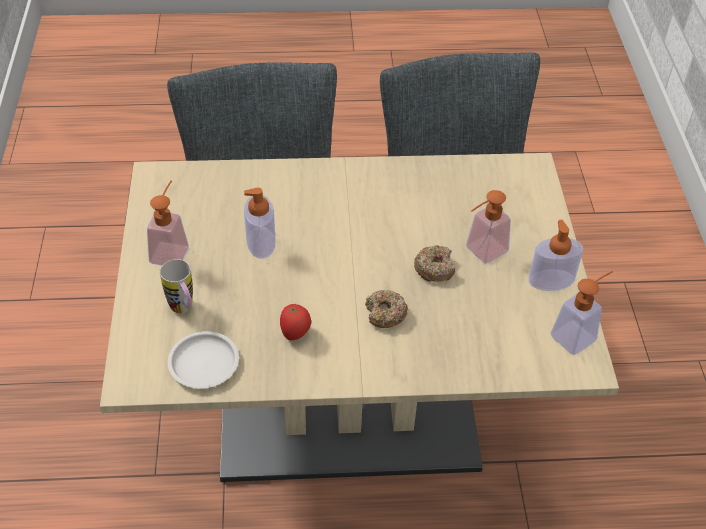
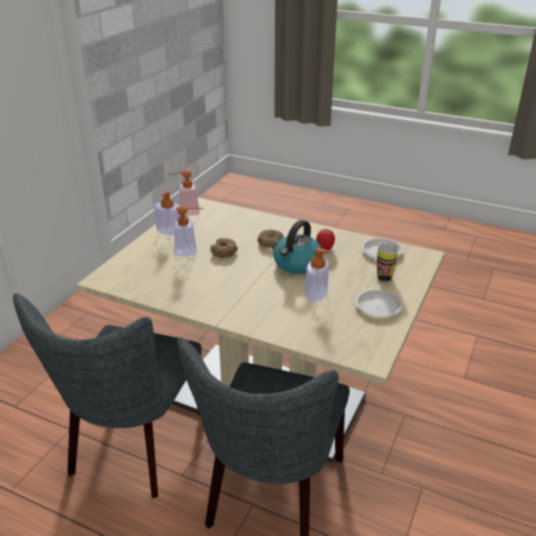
camera: 150 degrees left, 15 degrees down
soap dispenser [147,180,189,265] -> white plate [355,289,403,317]
none -> kettle [273,220,323,274]

